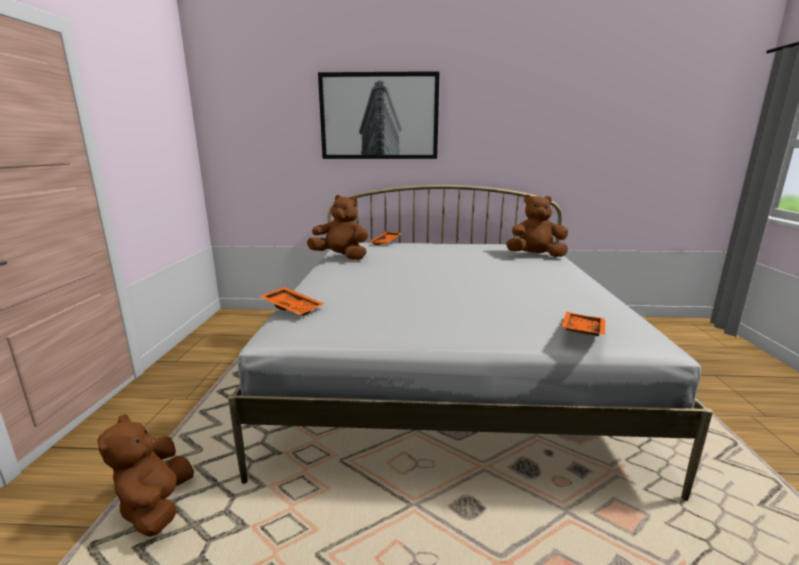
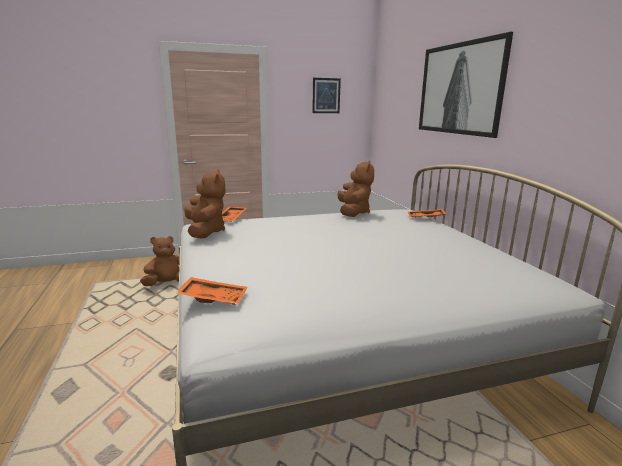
camera: 70 degrees right, 0 degrees up
brown plush toy [506,194,568,257] -> brown plush toy moved to [184,169,225,238]
none -> picture [312,78,341,113]

